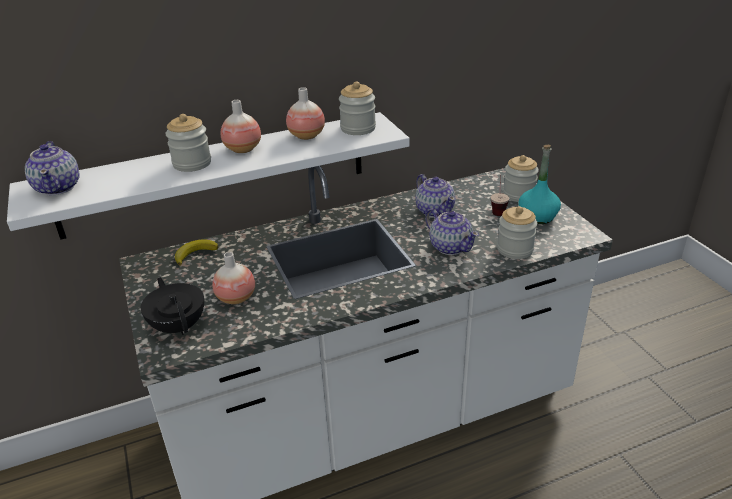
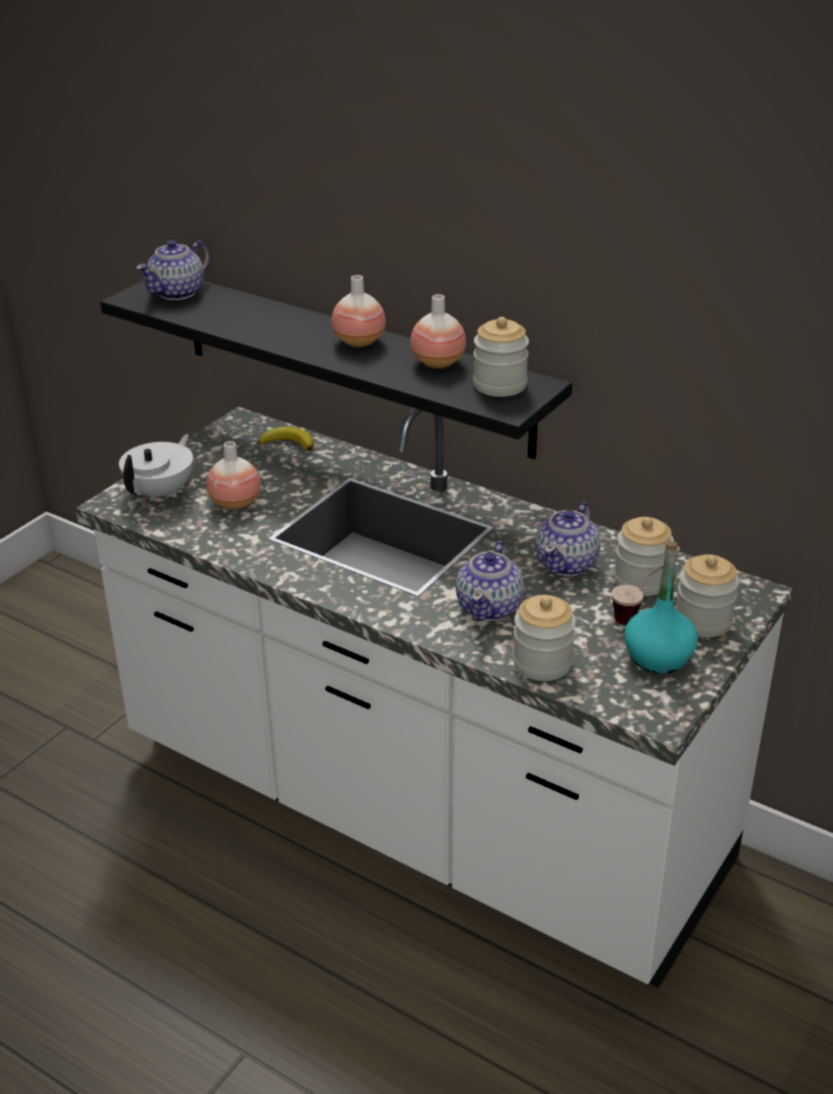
camera: 55 degrees right, 0 degrees up
white shelf [7,112,410,240] -> black shelf [100,280,572,459]
black teapot [141,277,204,335] -> white teapot [119,434,193,501]
jar [166,114,211,172] -> jar moved to [614,517,674,596]

